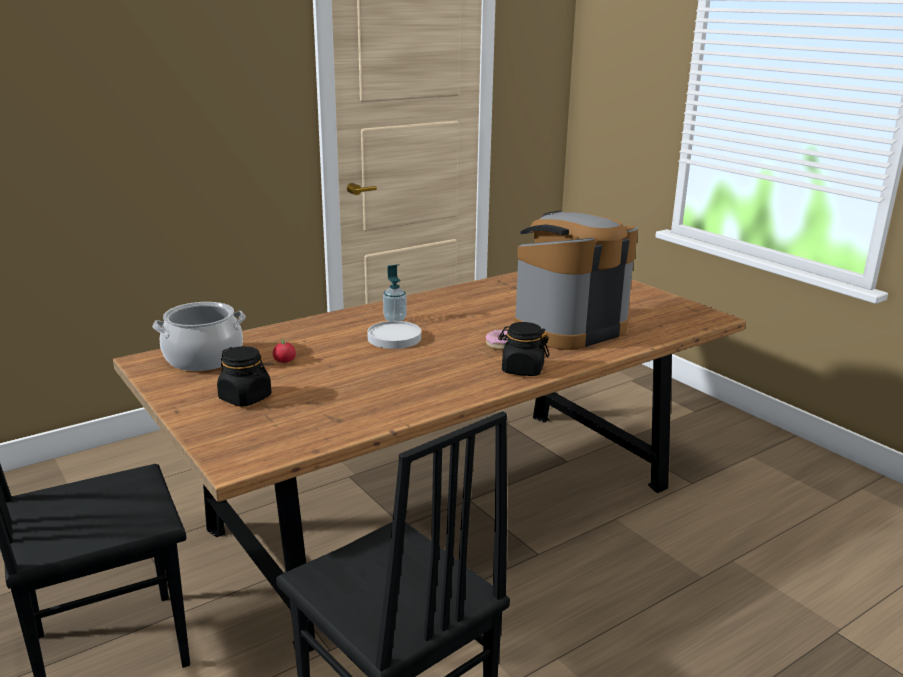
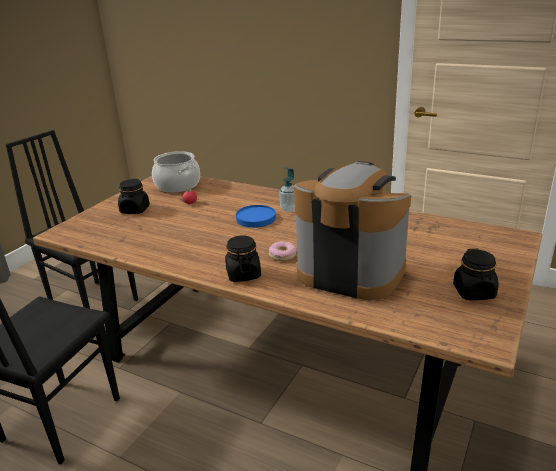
camera: 65 degrees right, 5 degrees up
white plate [367,321,421,349] -> blue plate [236,205,276,228]
none -> black jar [453,249,499,300]

